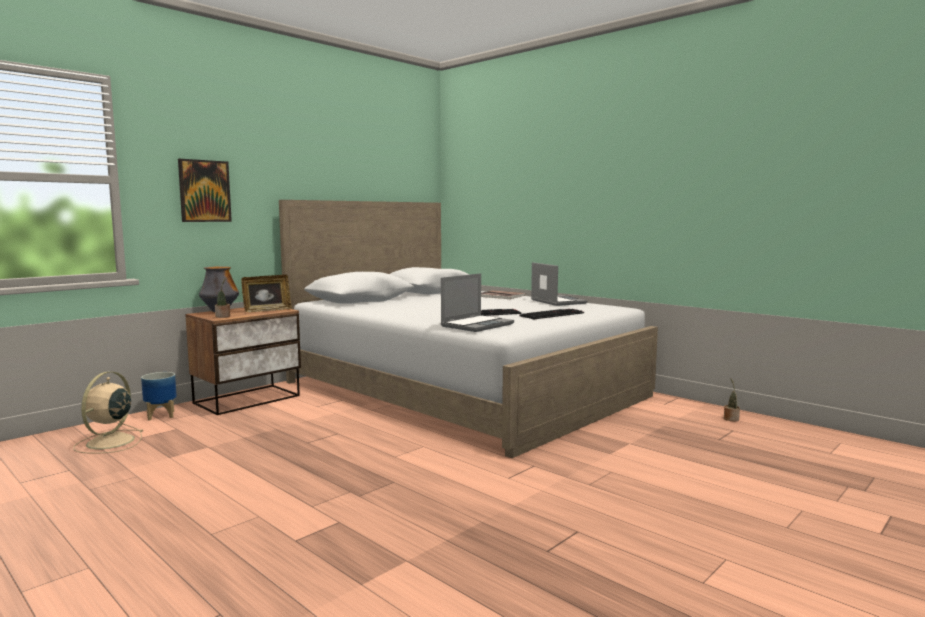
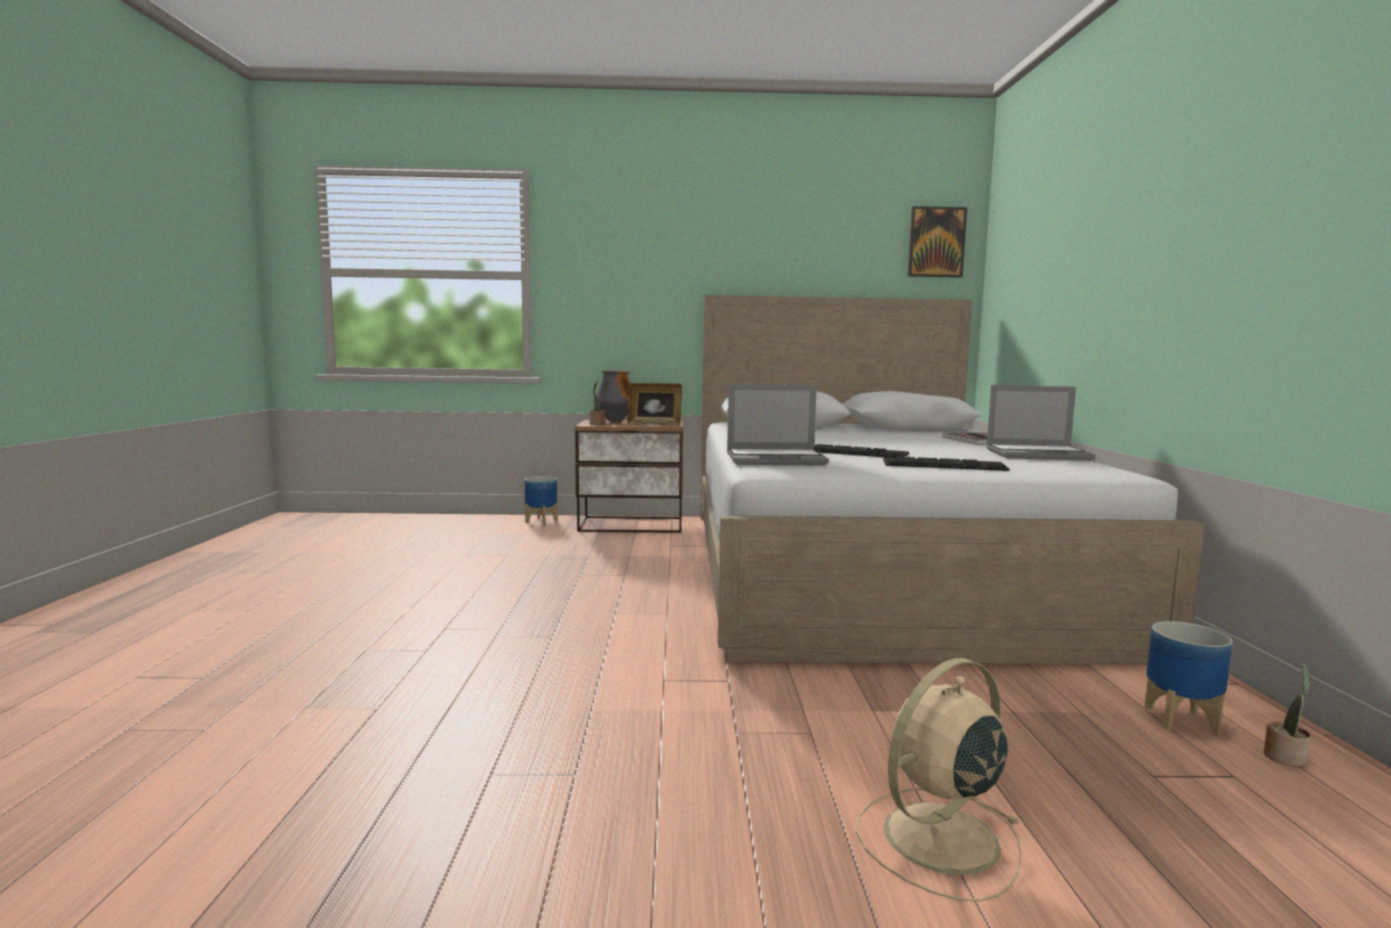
camera: 45 degrees right, 0 degrees up
beige fan [73,372,144,454] -> beige fan moved to [856,658,1021,902]
picture [178,159,232,222] -> picture moved to [907,206,967,278]
laptop [531,262,587,306] -> laptop turned 75 degrees clockwise [986,385,1096,461]
none -> planter [1144,621,1233,735]

